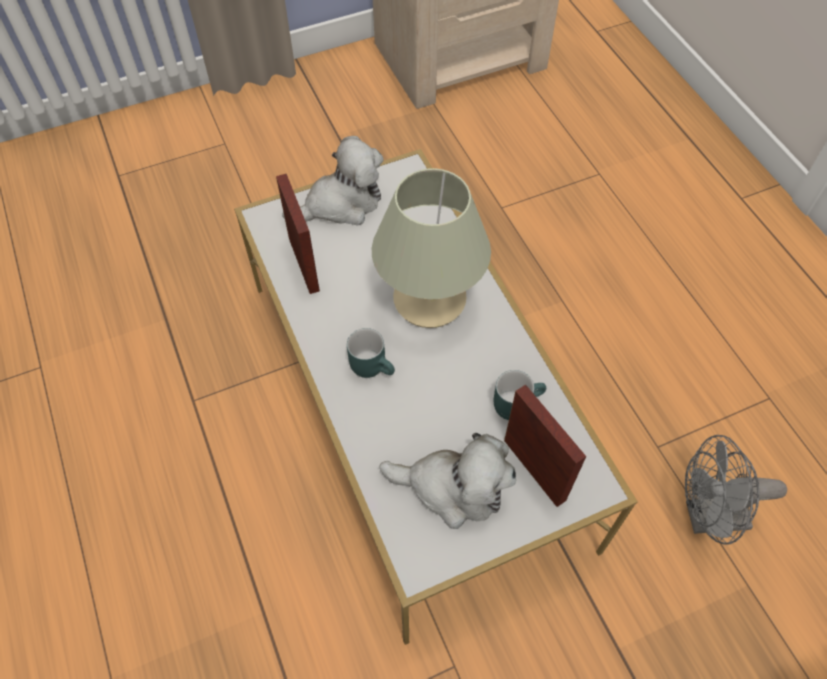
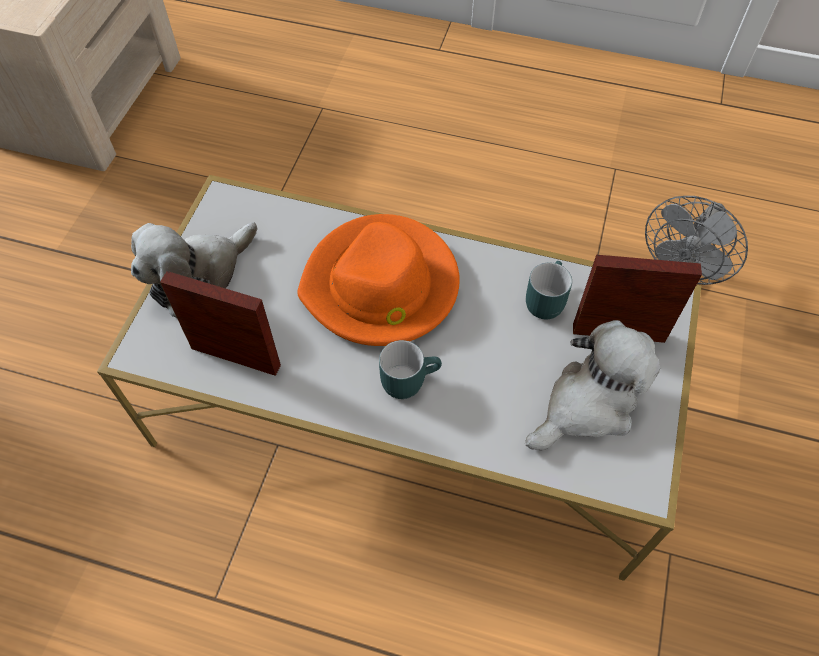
camera: 50 degrees left, 0 degrees up
plush toy [282,136,383,226] -> plush toy turned 150 degrees counterclockwise [131,222,257,318]
beige table lamp [372,168,491,328] -> orange hat [297,214,460,346]

